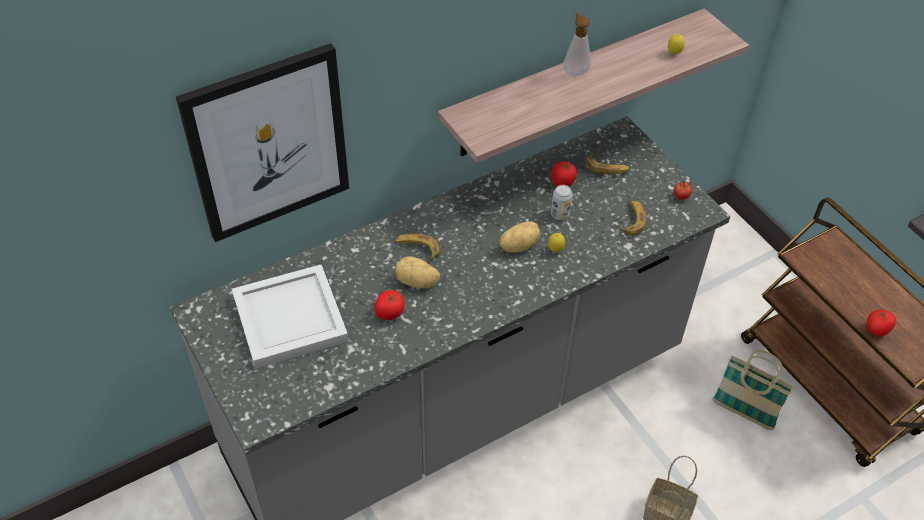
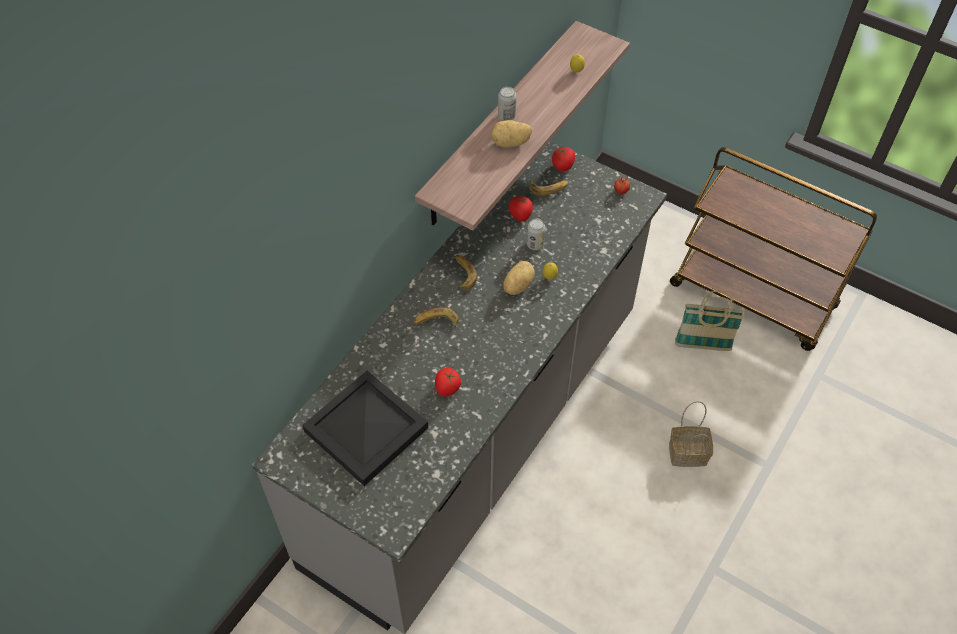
camera: 25 degrees left, 5 degrees up
picture [176,43,349,242] -> none
white tray [232,265,349,369] -> black tray [302,371,428,486]
potato [395,256,440,288] -> potato moved to [492,120,532,147]
soap dispenser [563,13,591,76] -> can [498,87,517,121]
banana [619,200,646,236] -> banana moved to [455,255,477,289]
tomato [867,310,896,336] -> tomato moved to [552,147,575,171]

